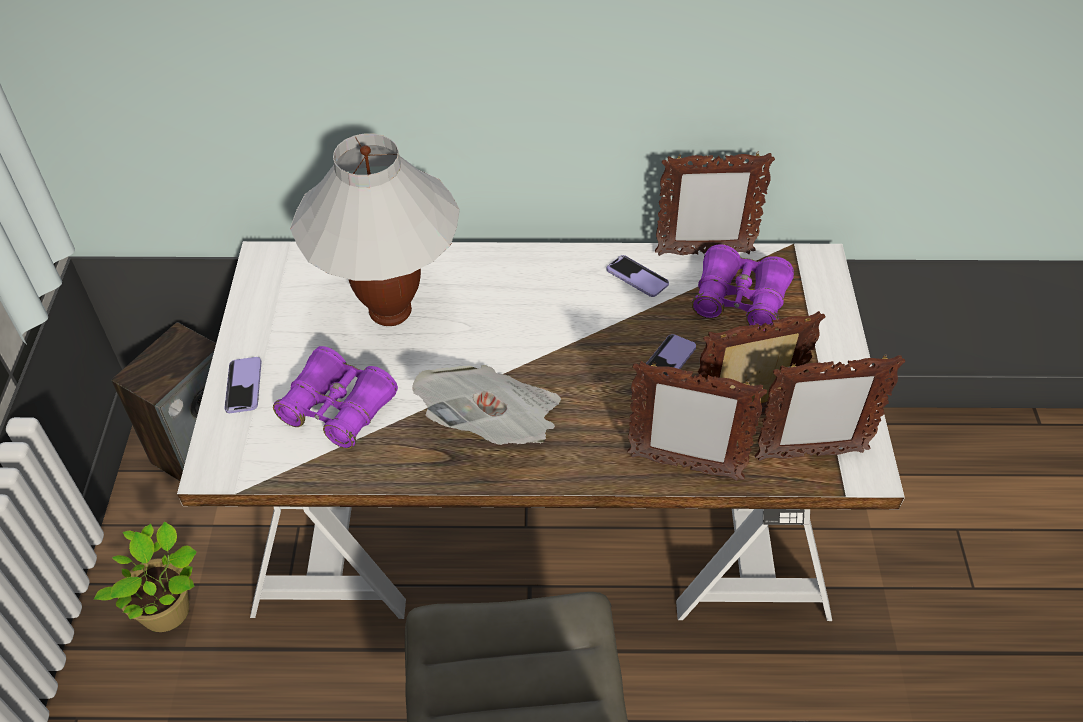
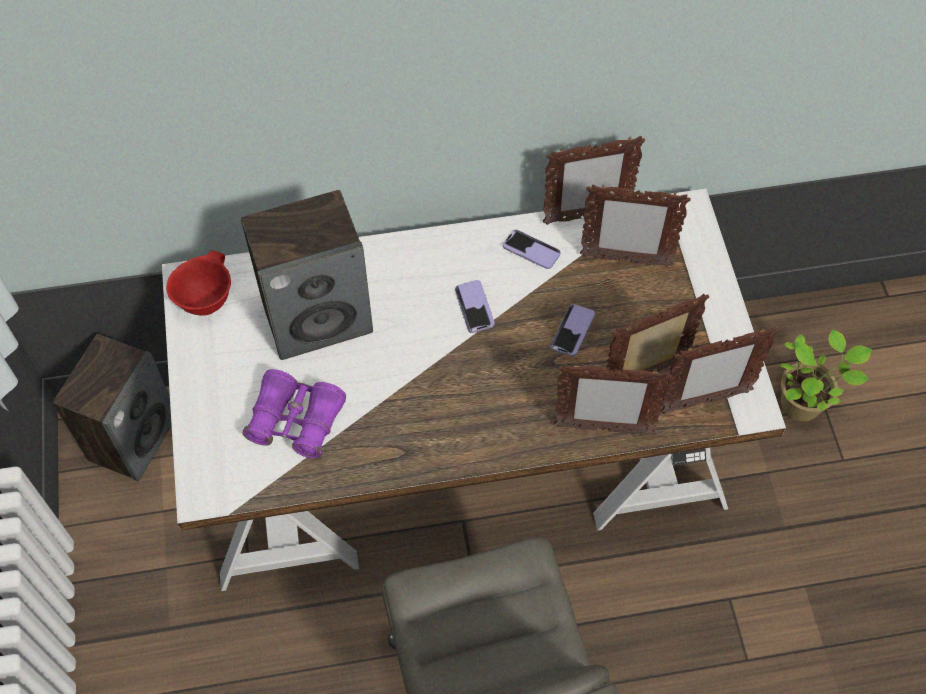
camera: 10 degrees left, 10 degrees up
potted plant [94,522,197,632] -> potted plant moved to [780,329,872,422]
phone [224,357,262,413] -> phone moved to [455,280,495,333]
white table lamp [290,133,460,326] -> speaker [241,190,373,360]
newspaper [412,365,561,445] -> none
purple binoculars [692,245,794,330] -> picture frame [580,184,690,267]
none -> red bowl [166,250,231,316]

